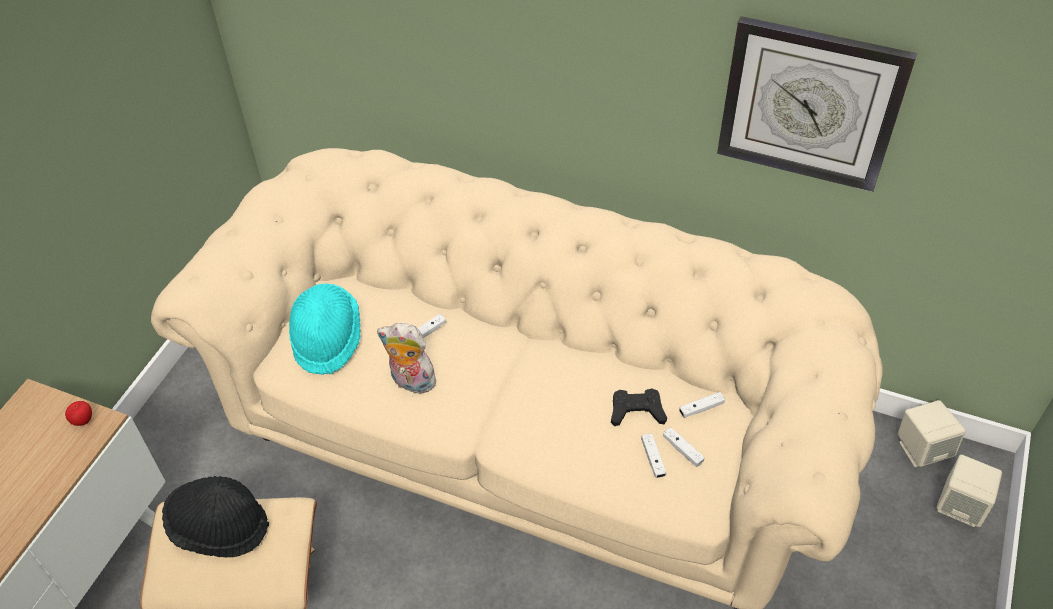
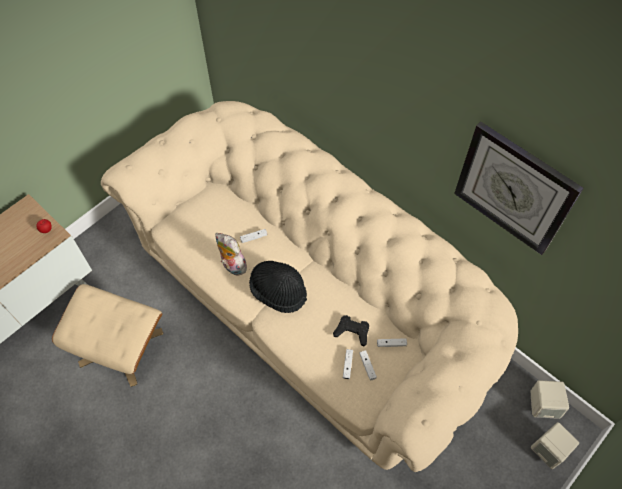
camera: 20 degrees right, 10 degrees up
black hat [162,476,269,557] -> black hat moved to [249,261,307,313]
turquoise hat [289,284,361,375] -> none

